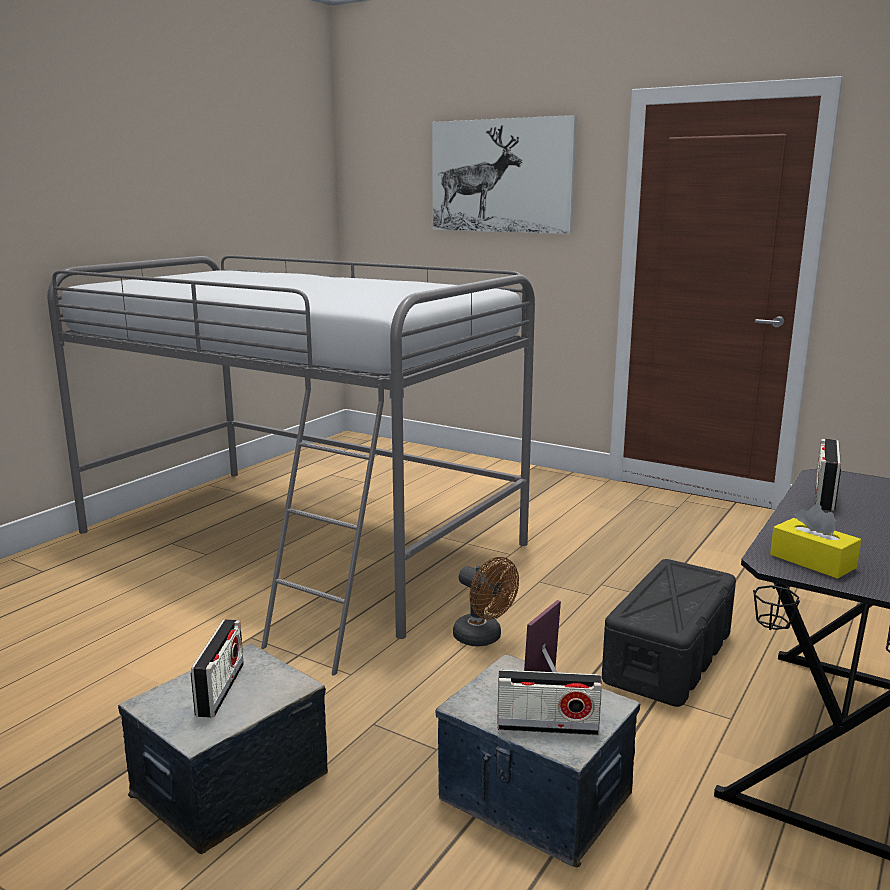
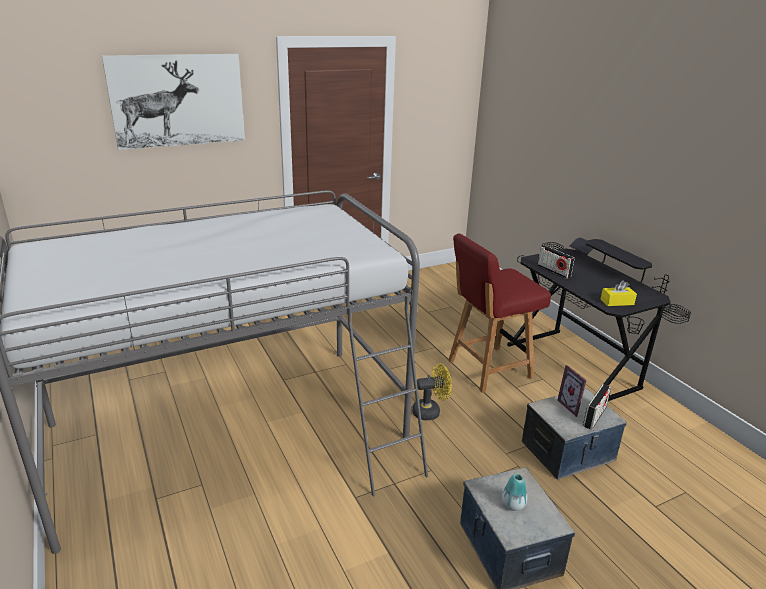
camera: 60 degrees left, 10 degrees up
radio [191,619,244,717] -> vase [502,473,527,511]
brown fan [453,557,519,646] -> yellow fan [412,363,452,421]
black storage box [602,559,736,707] -> red chair [448,233,551,393]

